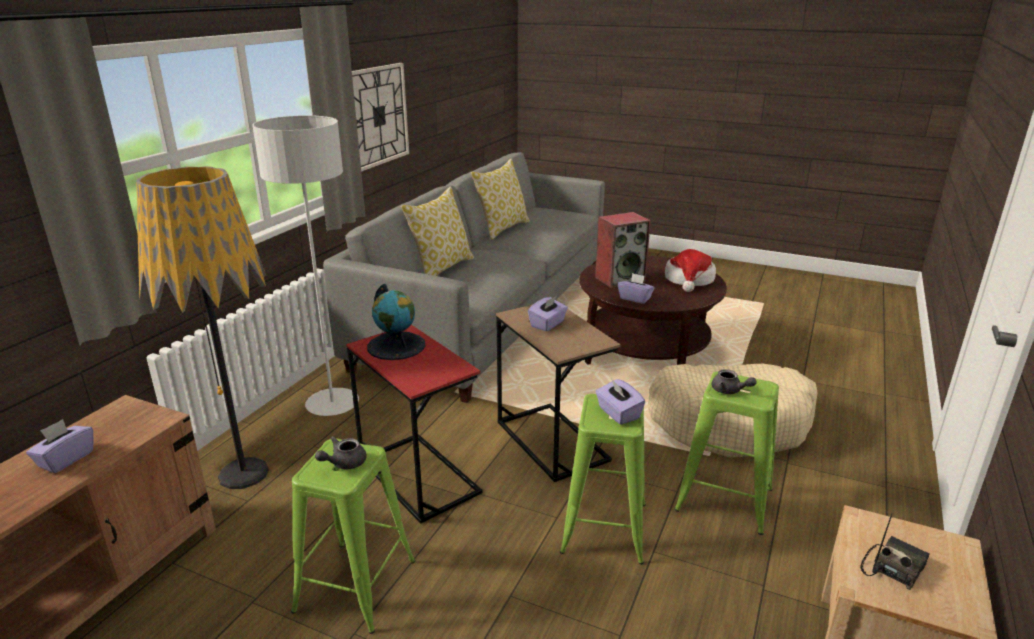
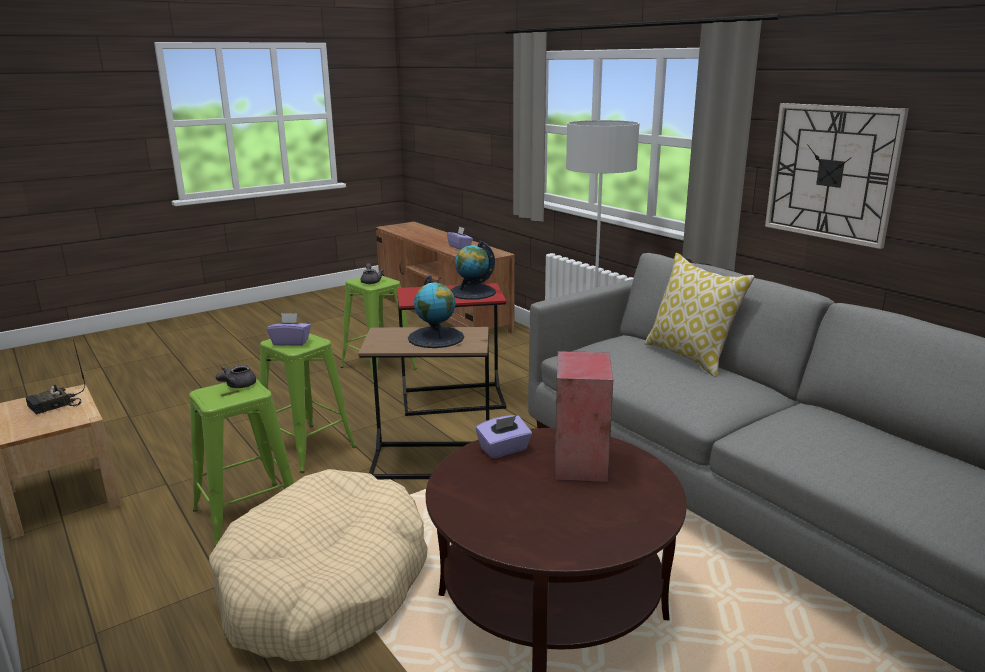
camera: 120 degrees right, 5 degrees down
floor lamp [136,166,269,489] -> none
pillow [471,158,530,240] -> none
purple tissue box [528,296,568,331] -> globe [408,275,464,348]
hat [665,249,716,292] -> none
grey teapot [712,369,757,394] -> grey teapot turned 45 degrees counterclockwise [216,365,256,388]
radio [860,513,929,590] -> radio turned 60 degrees clockwise [25,339,85,415]

